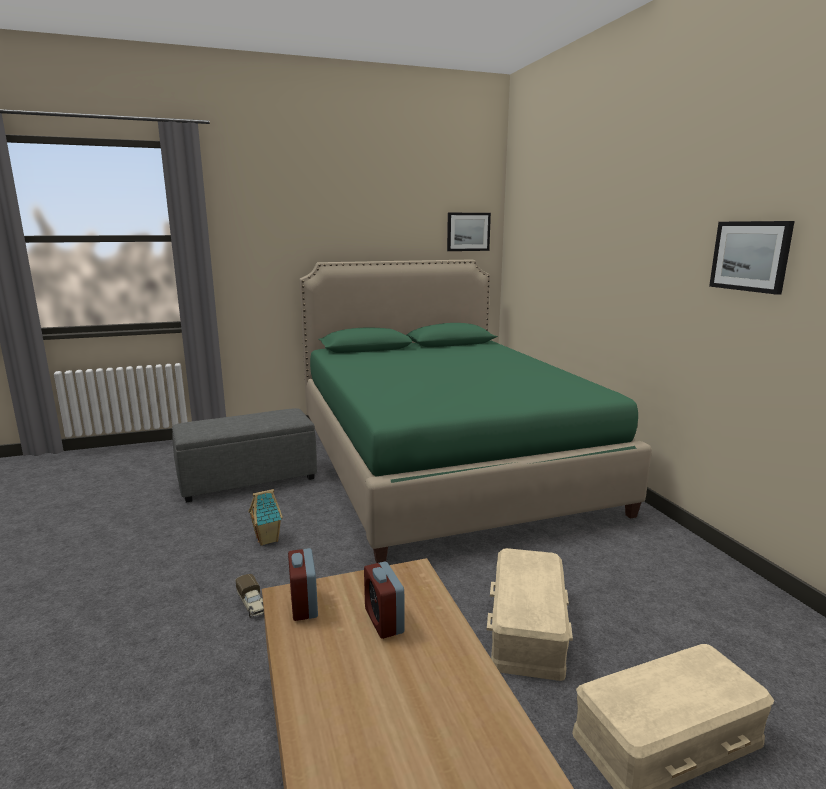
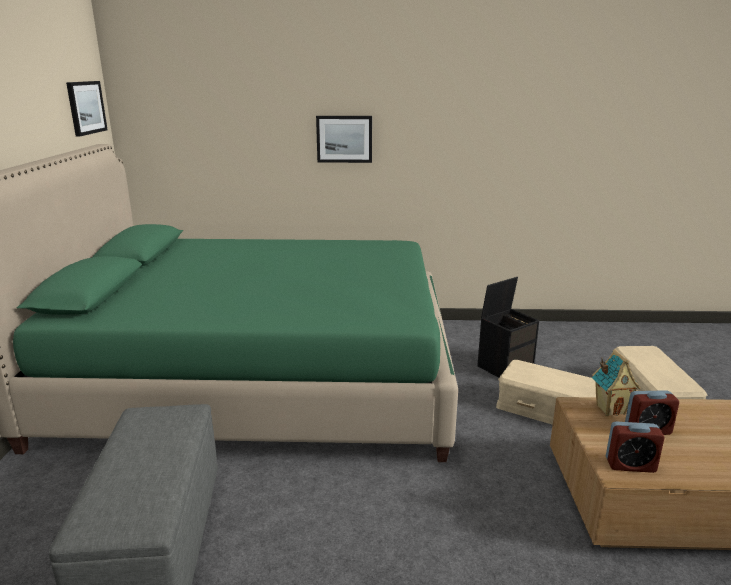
camera: 70 degrees left, 5 degrees up
toy truck [235,574,264,617] -> none
toy house [248,489,283,546] -> toy house moved to [592,349,641,416]
picture [709,221,795,295] -> picture moved to [316,116,372,163]
none -> black storage box [477,277,539,378]

